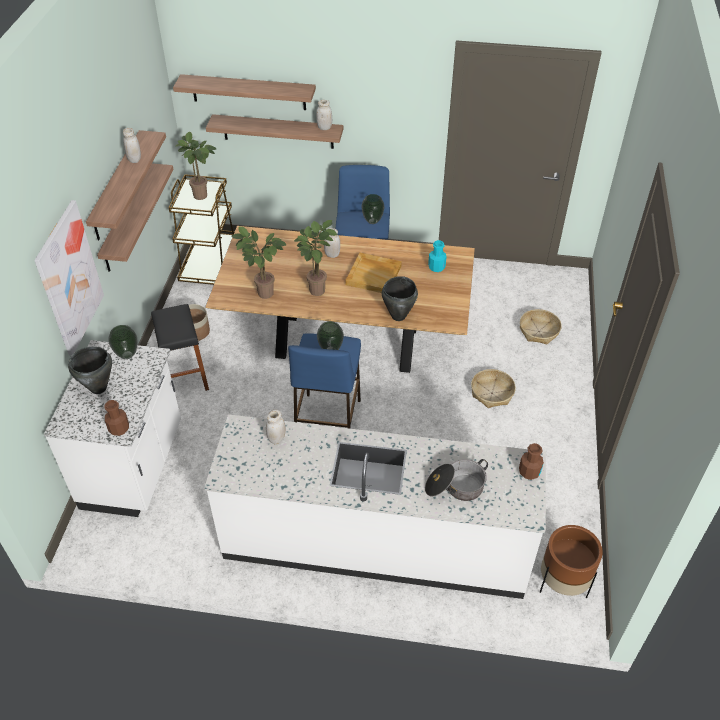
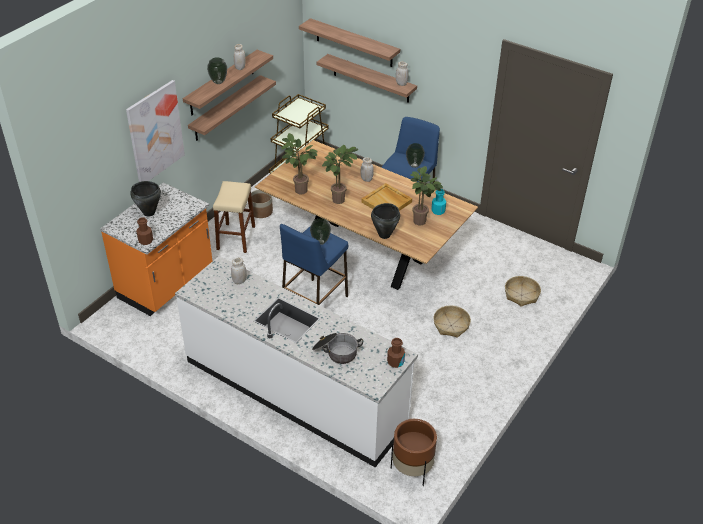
camera: 25 degrees right, 5 degrees down
white counter [44,340,181,517] -> orange counter [100,182,212,316]
vase [109,325,138,359] -> vase moved to [207,57,227,84]
black stool [151,304,209,391] -> beige stool [213,181,255,253]
potted plant [176,132,216,200] -> potted plant moved to [410,166,443,226]

